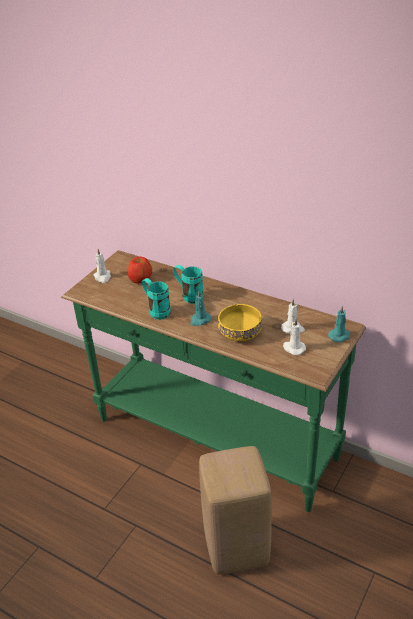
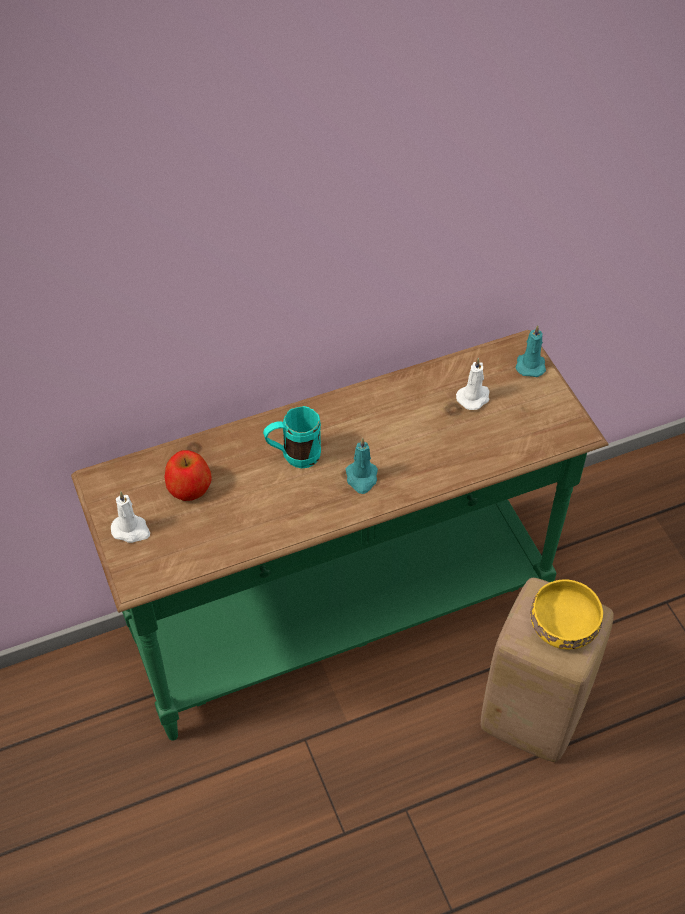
camera: 55 degrees left, 15 degrees up
turquoise mug [142,278,171,320] -> none
yellow bowl [218,304,262,341] -> yellow bowl moved to [531,579,603,650]
white candle [283,319,306,355] -> none

